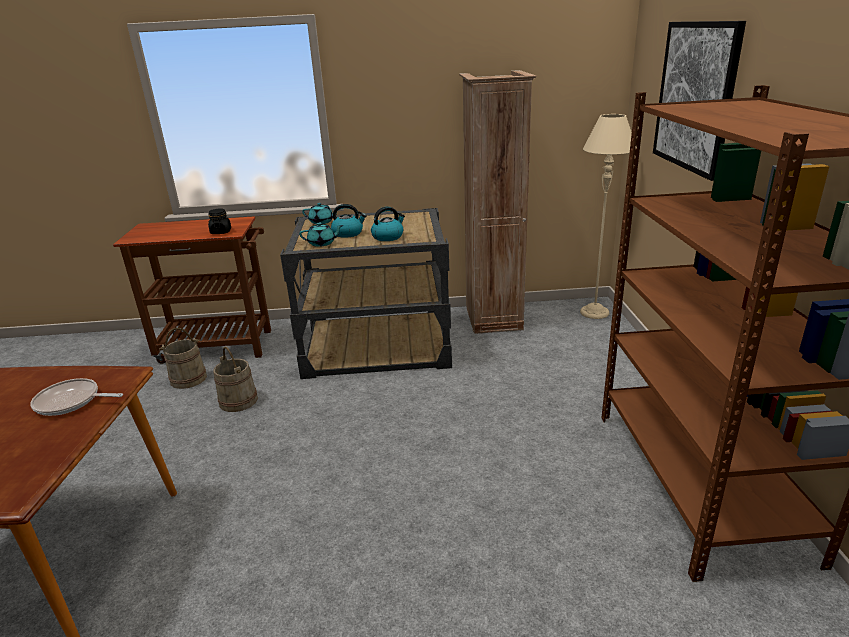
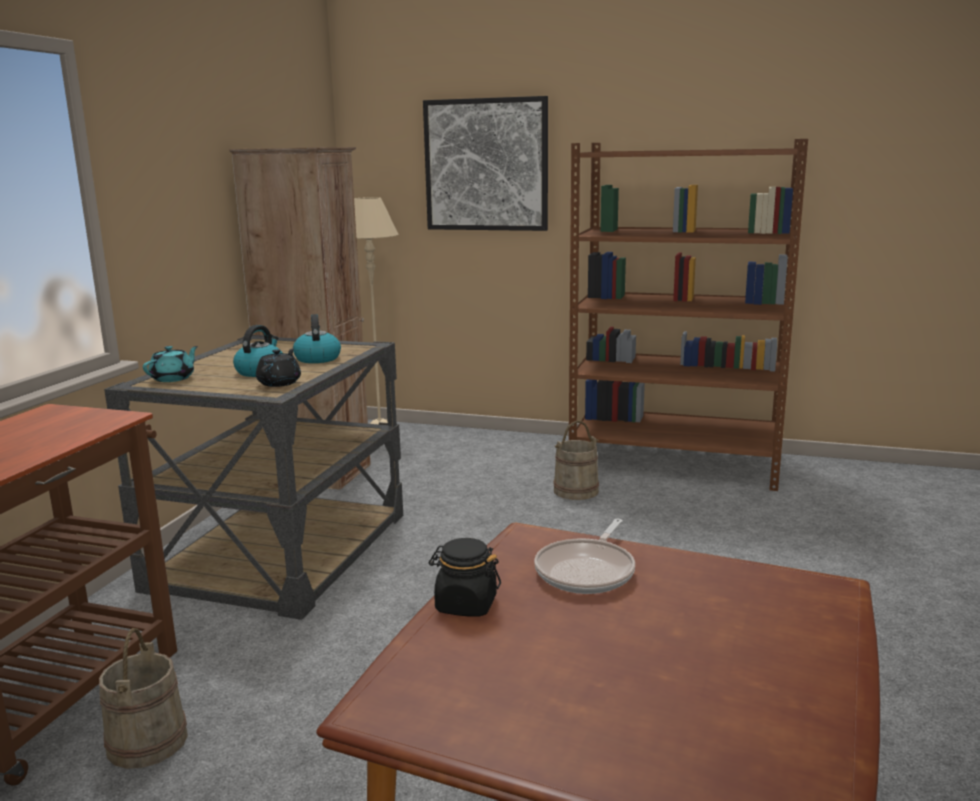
camera: 70 degrees left, 10 degrees down
black jar [208,209,231,234] -> black jar moved to [429,538,501,617]
beige bucket [213,346,258,412] -> beige bucket moved to [553,421,599,500]
turquoise teapot [299,223,343,247] -> black teapot [256,349,301,387]

